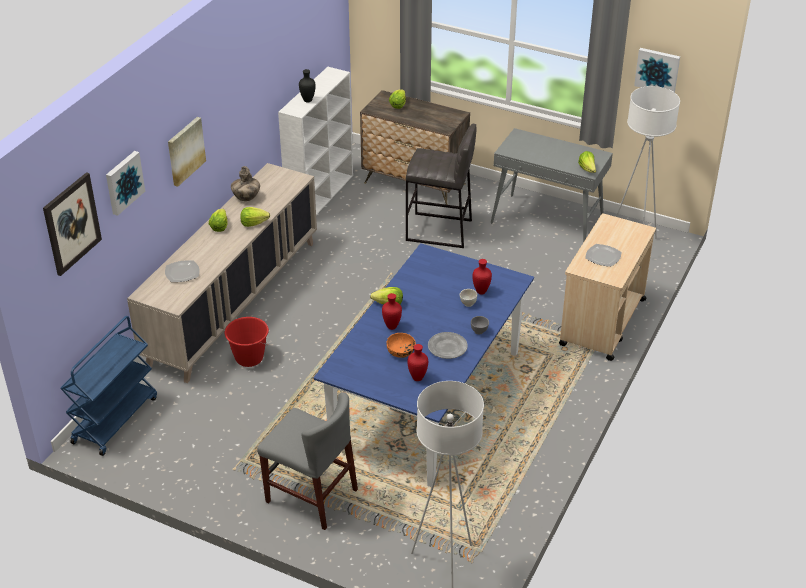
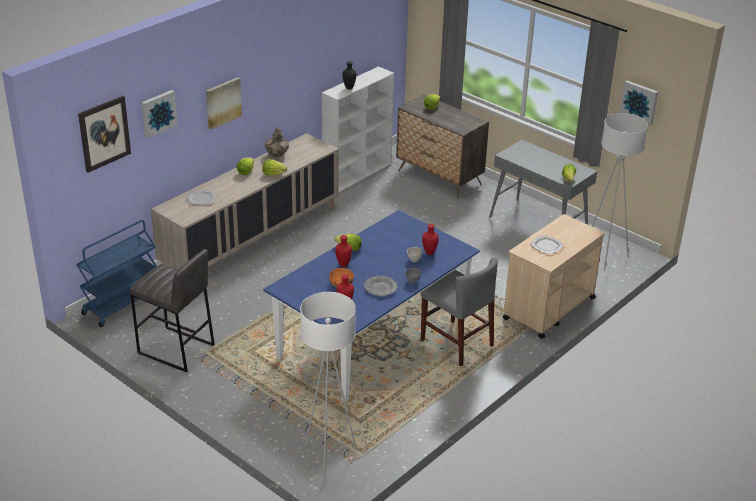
camera: 15 degrees right, 5 degrees down
red bucket [225,317,269,367] -> none
grey chair [257,392,358,530] -> grey chair moved to [421,258,498,366]
grey stool [406,124,476,248] -> grey stool moved to [130,249,215,372]

